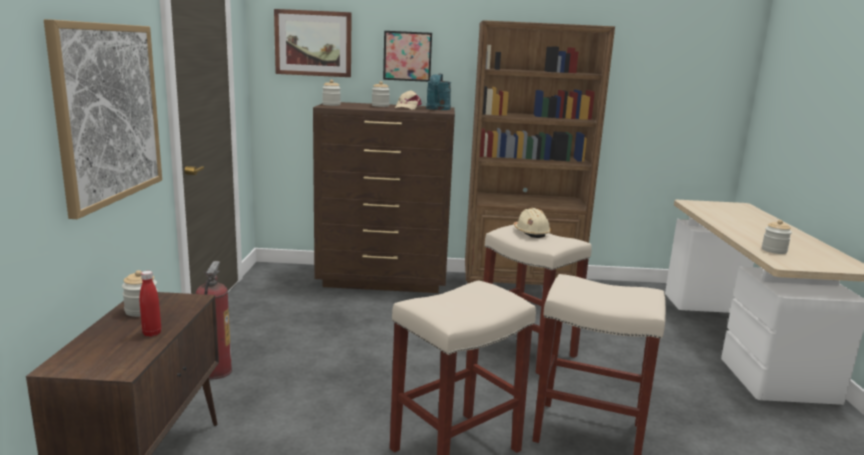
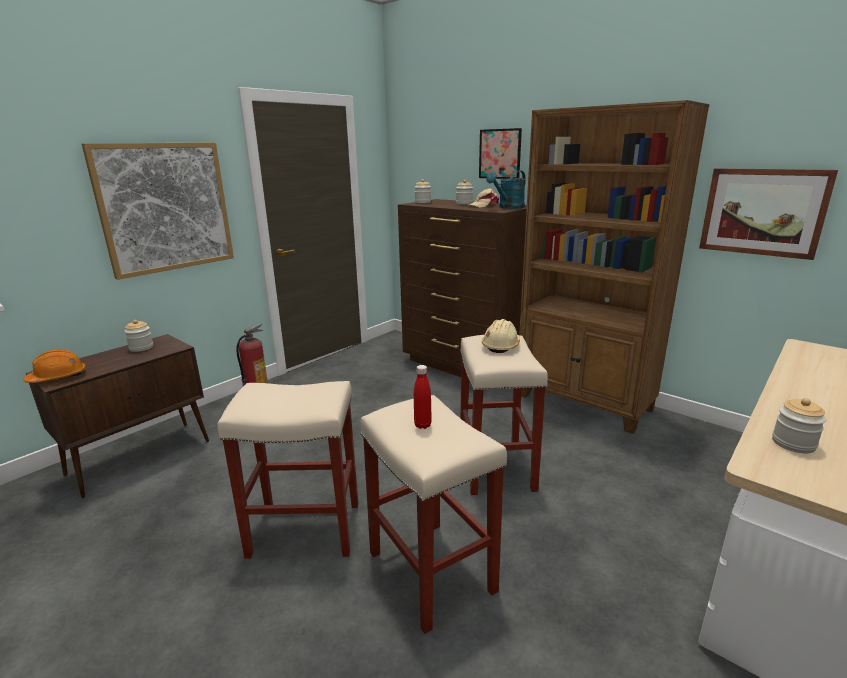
camera: 40 degrees right, 5 degrees up
red bottle [140,271,161,337] -> red bottle moved to [414,365,432,429]
picture [274,9,352,77] -> picture moved to [699,168,838,260]
none -> orange hard hat [23,349,86,383]

